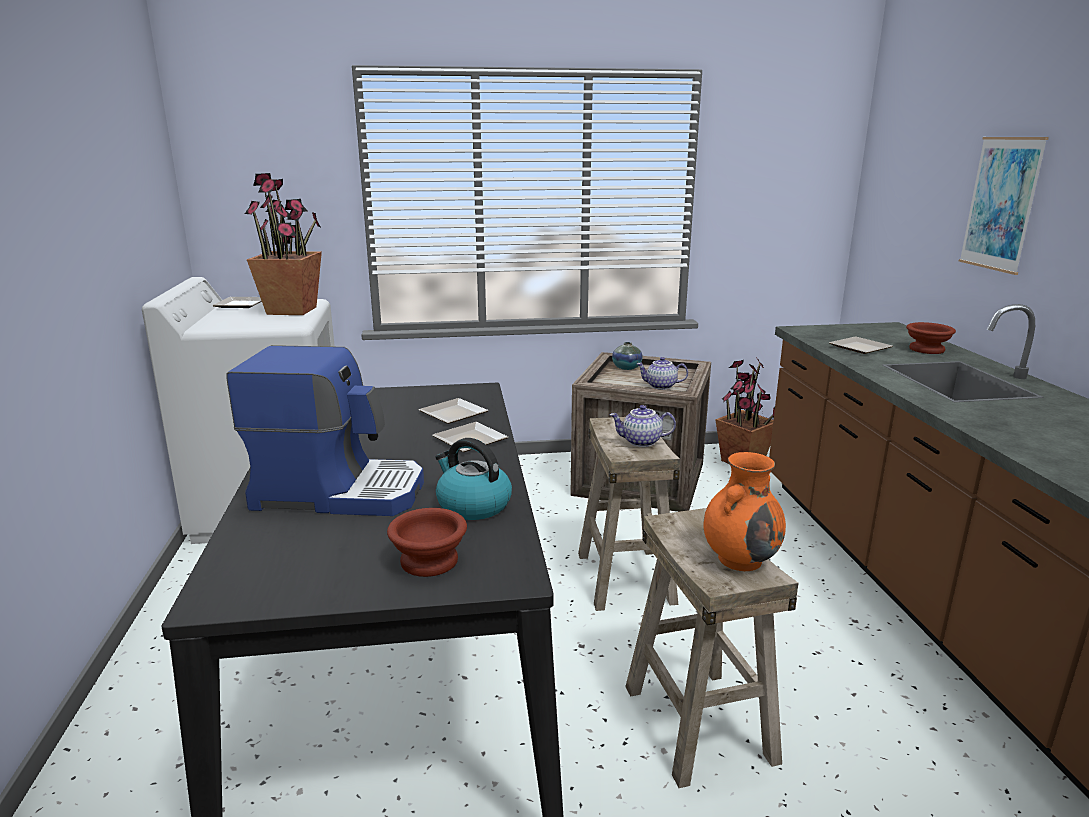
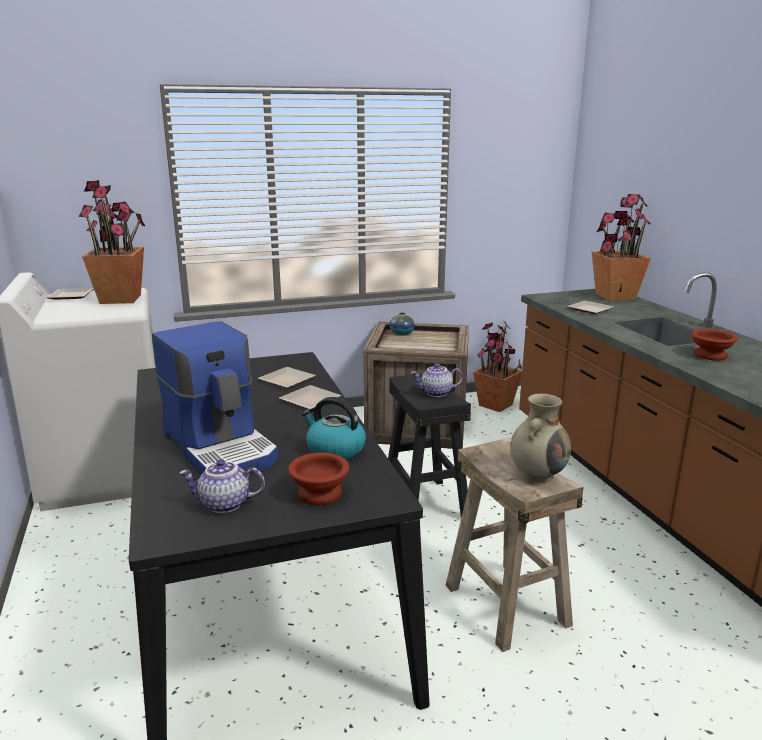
camera: 10 degrees left, 0 degrees up
coffee machine [226,345,424,516] -> coffee machine turned 60 degrees clockwise [152,321,278,475]
beige stool [578,417,680,611] -> black stool [388,373,471,517]
teapot [637,357,688,390] -> teapot moved to [179,459,265,513]
orange vase [704,452,786,571] -> beige vase [510,394,571,483]
brown bowl [906,322,956,354] -> brown bowl moved to [691,329,738,361]
picture [959,137,1049,275] -> none
none -> potted plant [592,194,651,301]

